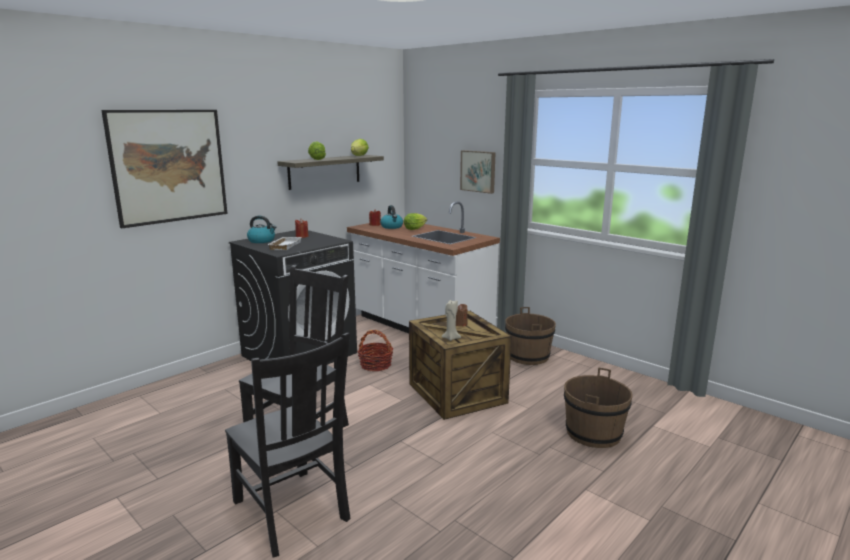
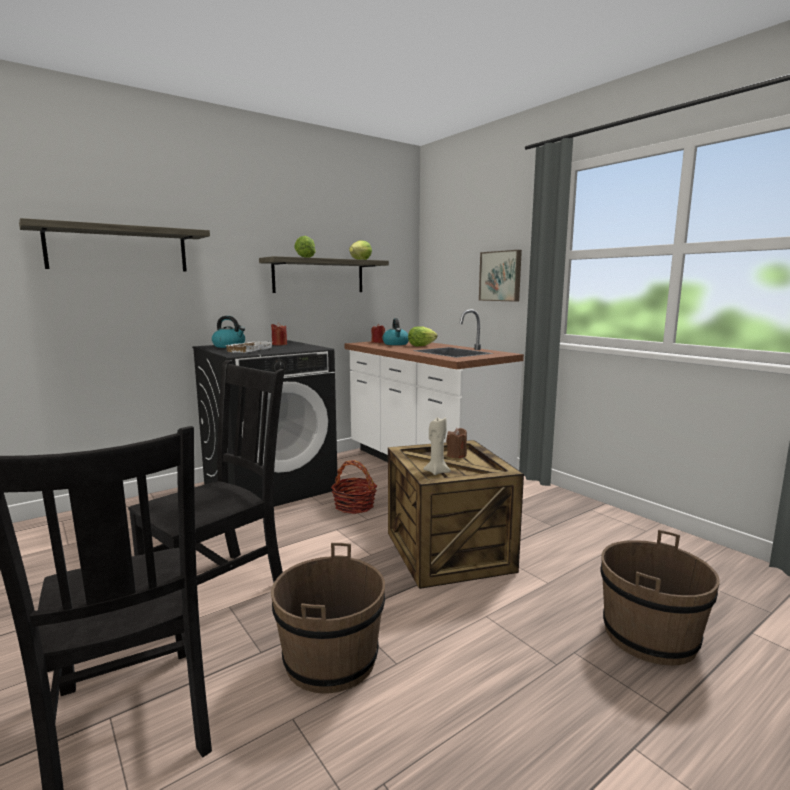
camera: 10 degrees right, 5 degrees down
picture [101,110,228,228] -> shelf [19,218,210,271]
brown bucket [505,307,556,365] -> brown bucket moved to [271,543,385,694]

